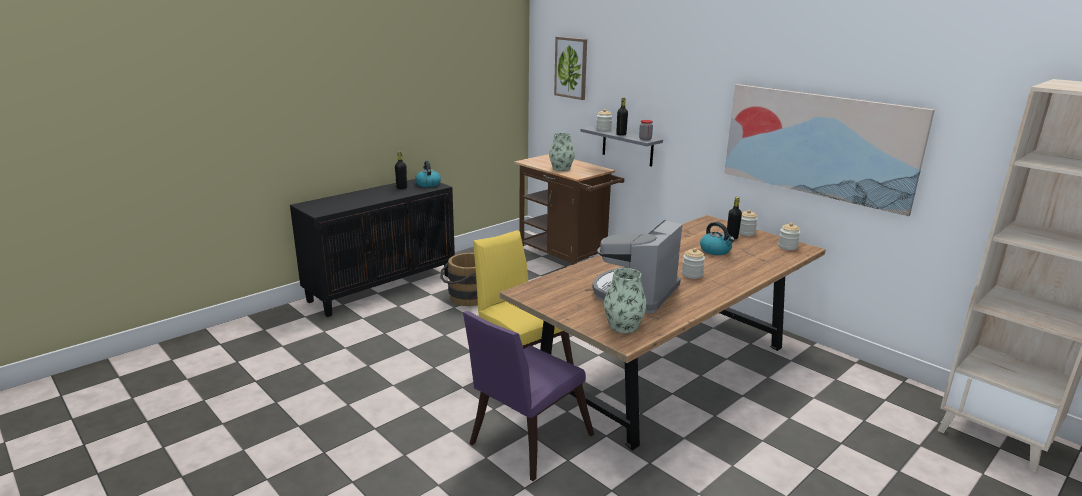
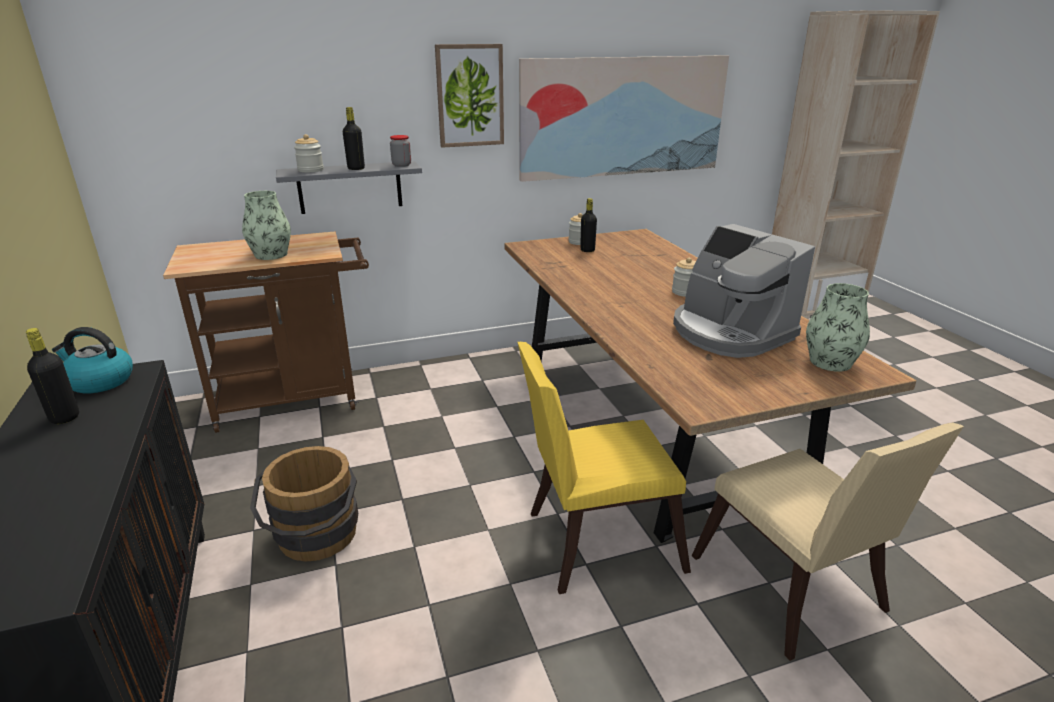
camera: 65 degrees left, 5 degrees up
purple chair [463,311,594,481] -> beige chair [692,423,964,661]
picture [554,37,587,100] -> picture moved to [435,44,504,148]
kettle [700,222,735,255] -> none
jar [778,223,800,250] -> none

